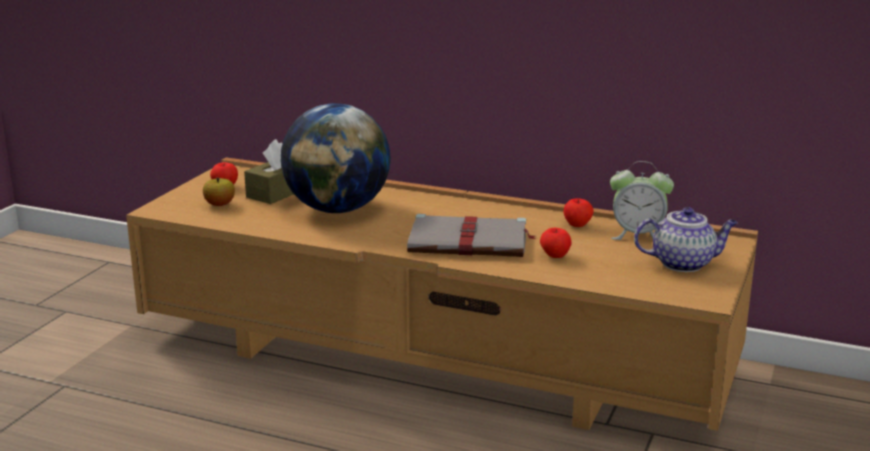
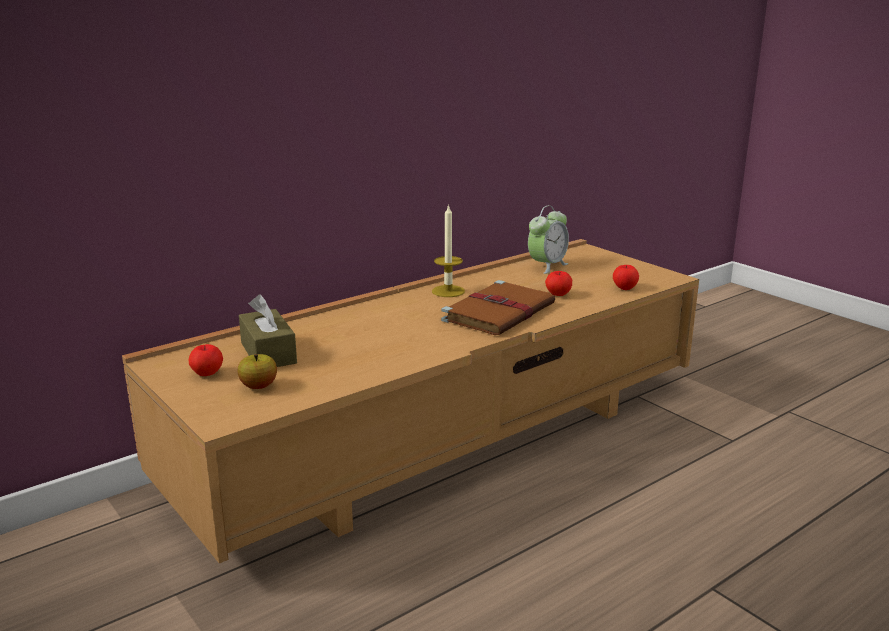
camera: 60 degrees left, 0 degrees up
globe [281,103,391,213] -> none
grey book [407,214,535,257] -> brown book [441,280,555,335]
apple [563,198,594,227] -> apple moved to [613,265,639,290]
teapot [634,207,738,272] -> none
none -> candle [432,204,465,297]

